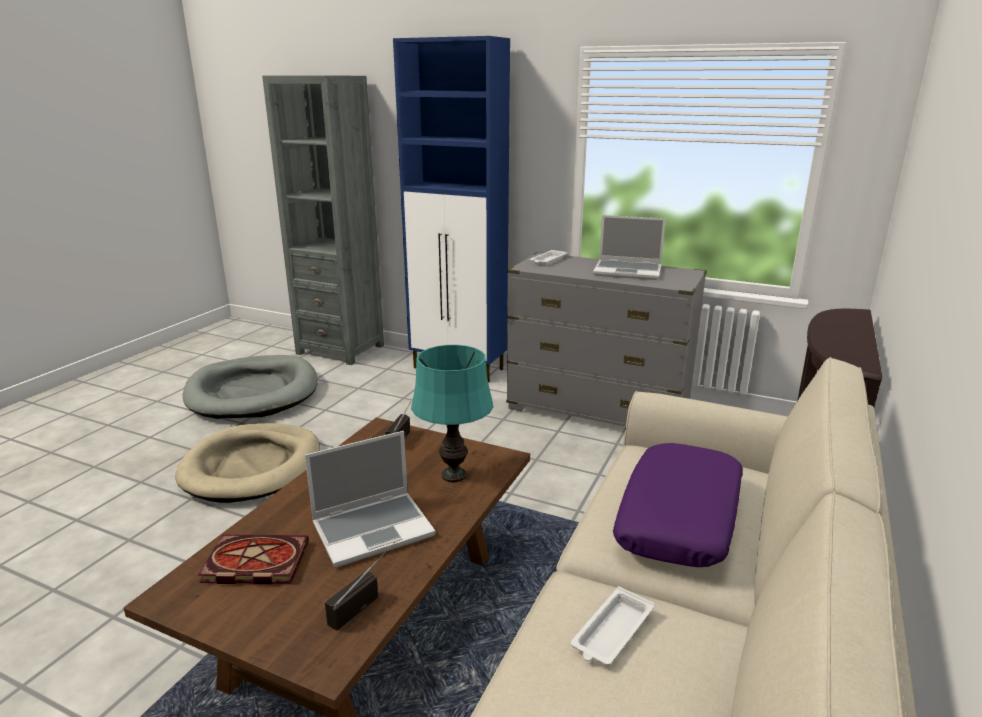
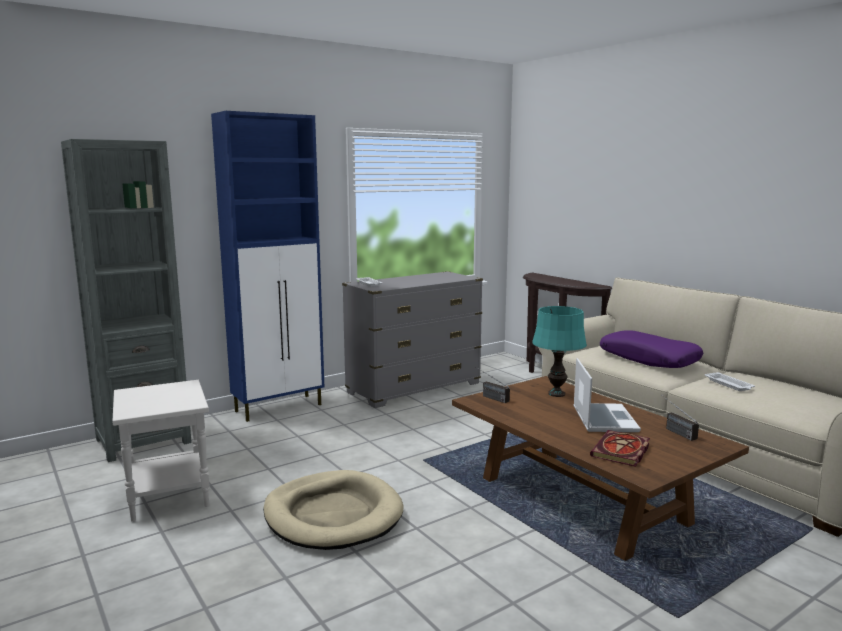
camera: 60 degrees left, 10 degrees down
grey dog bed [183,355,318,419] -> white side table [112,380,210,522]
laptop [593,215,666,280] -> none

